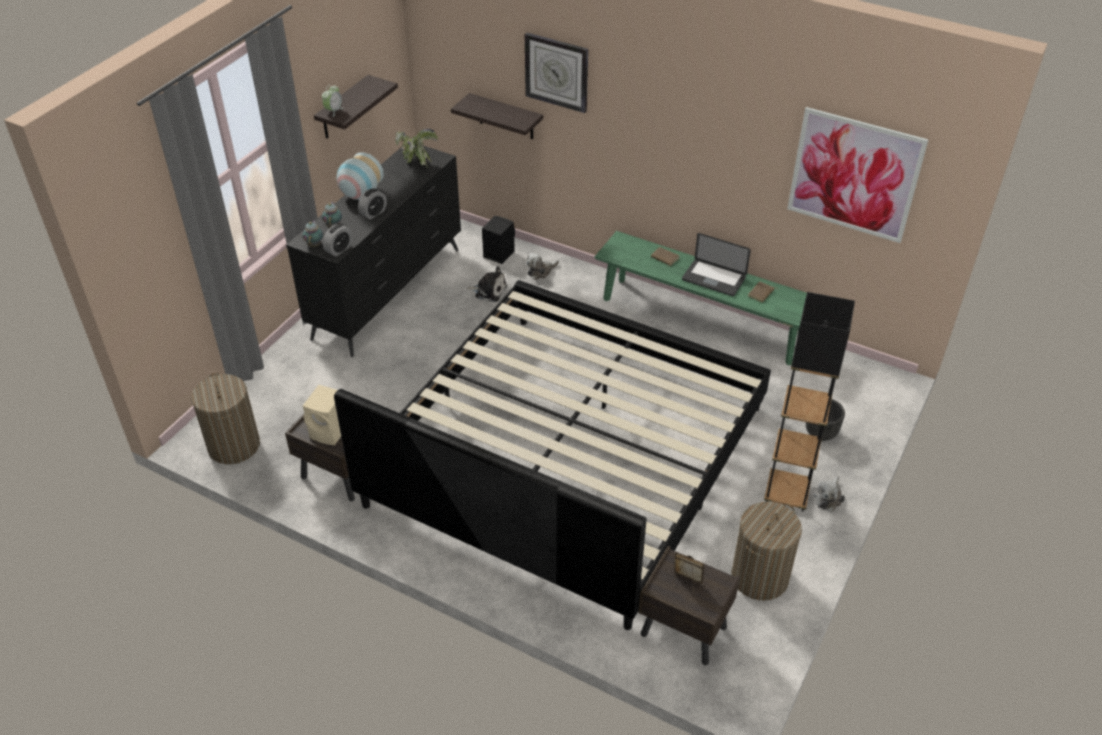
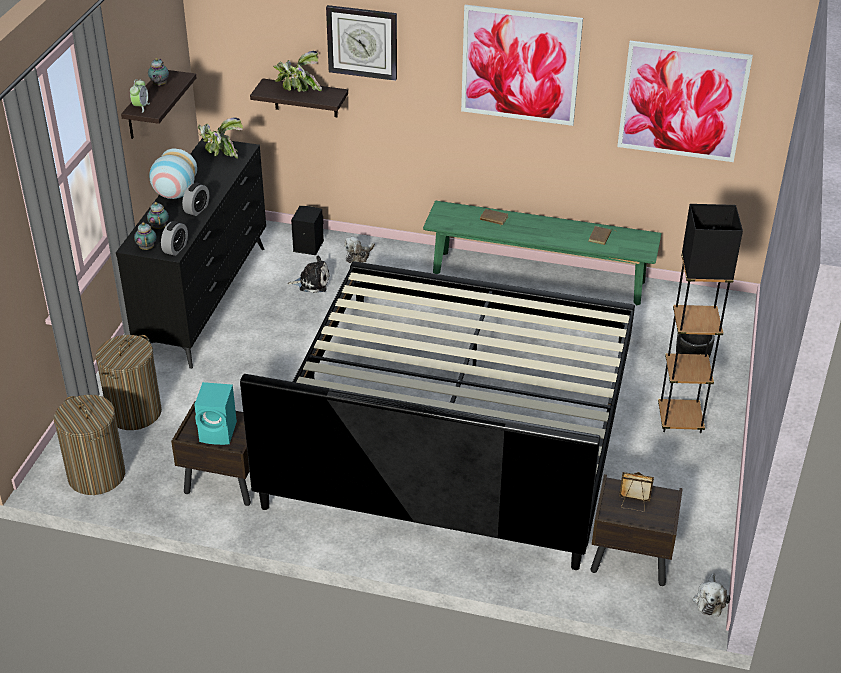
camera: 15 degrees left, 5 degrees down
beige speaker [303,385,341,445] -> turquoise speaker [194,382,237,445]
laptop [682,233,751,296] -> none
laundry basket [731,502,802,601] -> laundry basket moved to [96,335,162,430]
plush toy [814,476,845,512] -> plush toy moved to [693,573,731,616]
none -> teapot [148,58,169,86]
none -> potted plant [273,51,322,92]
none -> picture [461,5,583,126]

